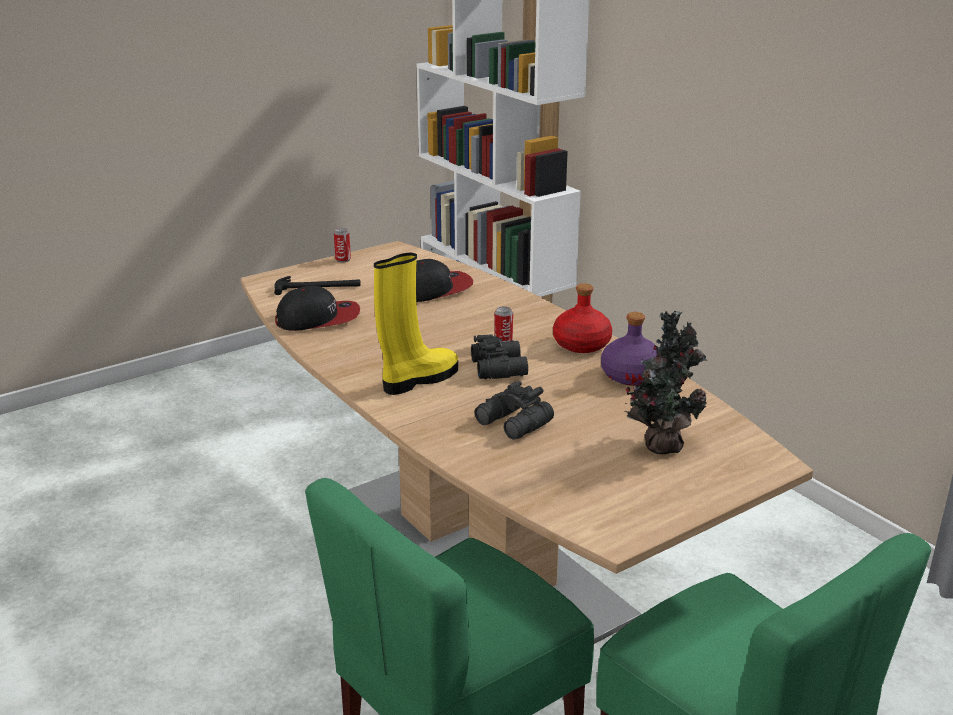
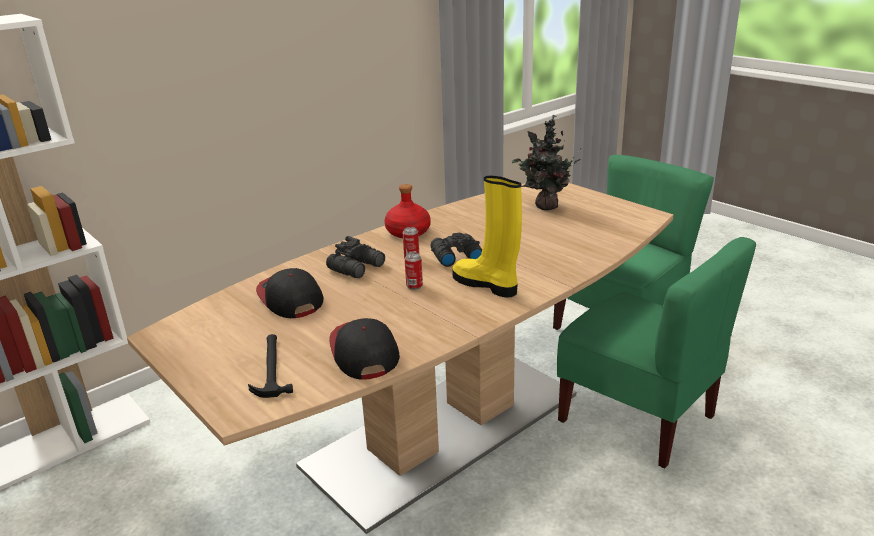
camera: 95 degrees left, 0 degrees up
can [334,228,351,262] -> can moved to [405,252,423,290]
black binoculars [475,381,554,440] -> black binoculars moved to [326,236,385,278]
purple bottle [601,312,657,386] -> none

